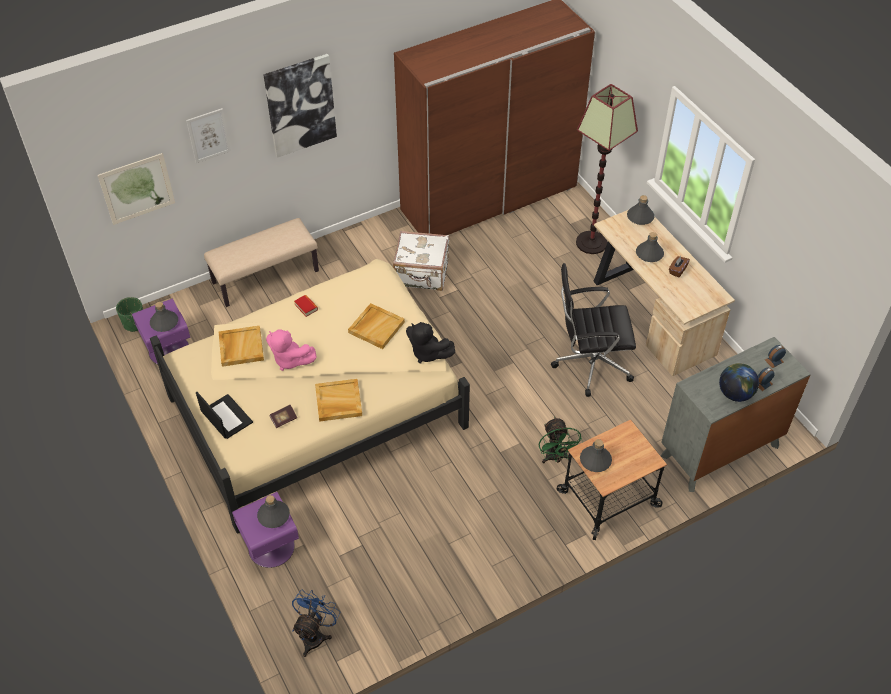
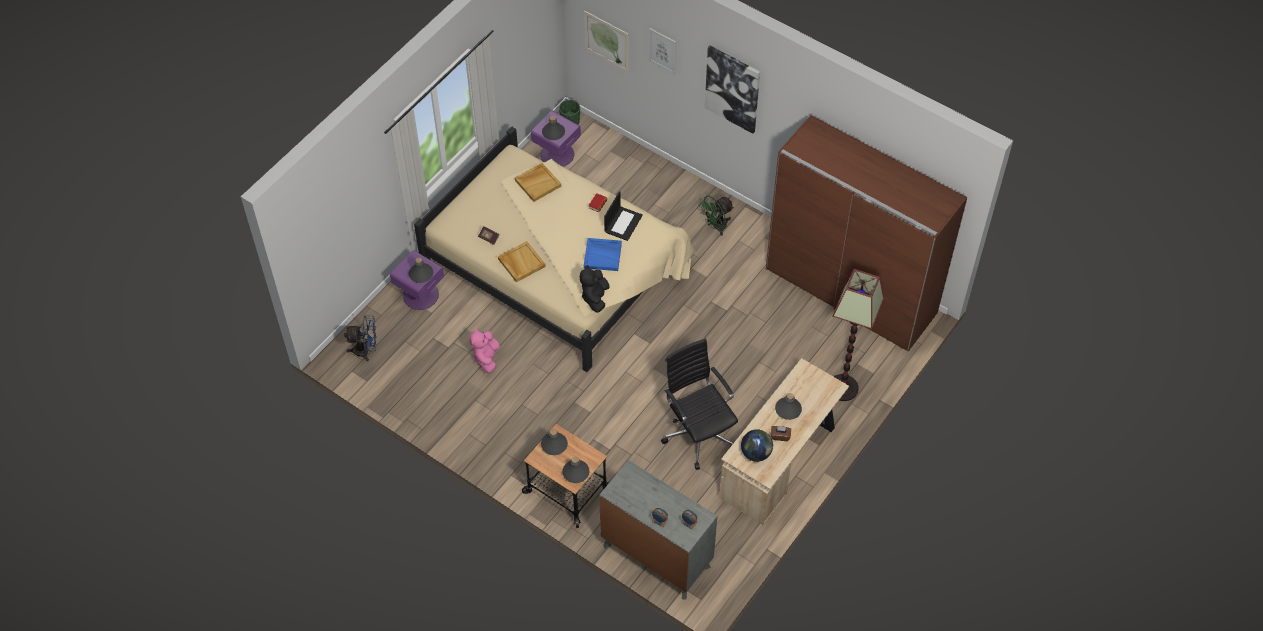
camera: 65 degrees right, 5 degrees up
laptop [196,392,253,439] -> laptop moved to [604,191,643,241]
beige bench [204,218,319,307] -> none
pink plush toy [266,329,317,371] -> pink plush toy moved to [469,328,500,373]
beige tray [348,303,405,349] -> blue tray [584,238,622,271]
white suitcase [393,231,449,291] -> none
green fan [539,417,583,463] -> green fan moved to [698,196,734,236]
grey bottle [627,195,654,225] -> grey bottle moved to [562,457,589,483]
globe [719,363,759,402] -> globe moved to [741,429,773,462]

